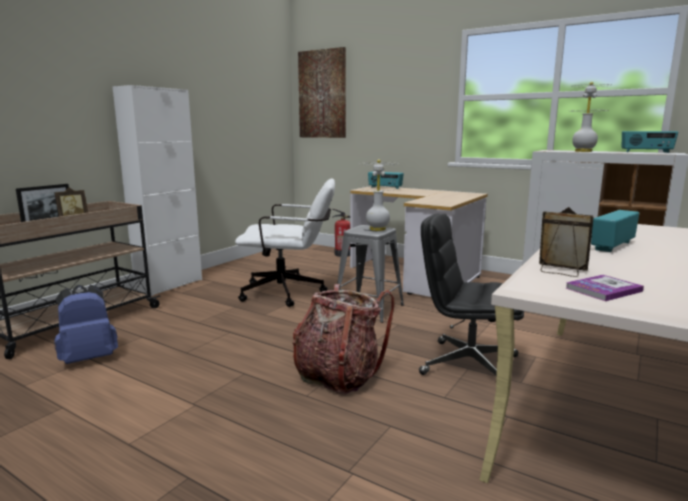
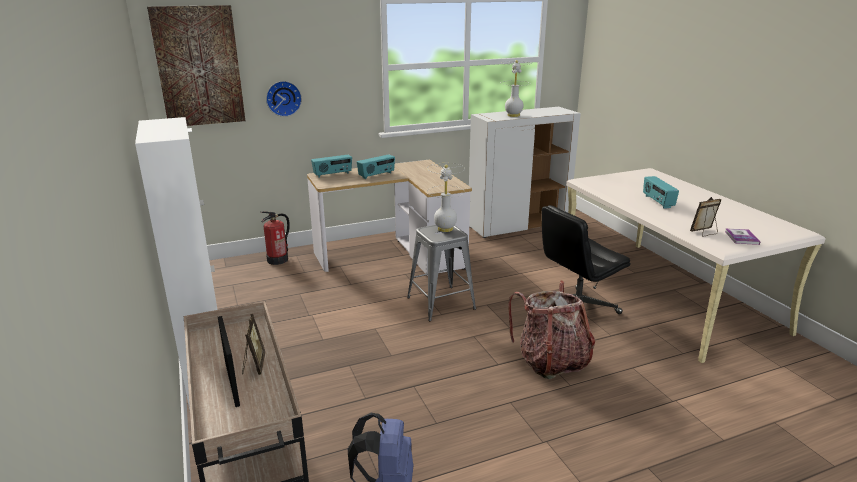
camera: 55 degrees left, 10 degrees up
white office chair [235,179,335,307] -> none
radio [622,131,678,153] -> radio moved to [357,154,395,179]
none -> wall clock [266,81,302,117]

